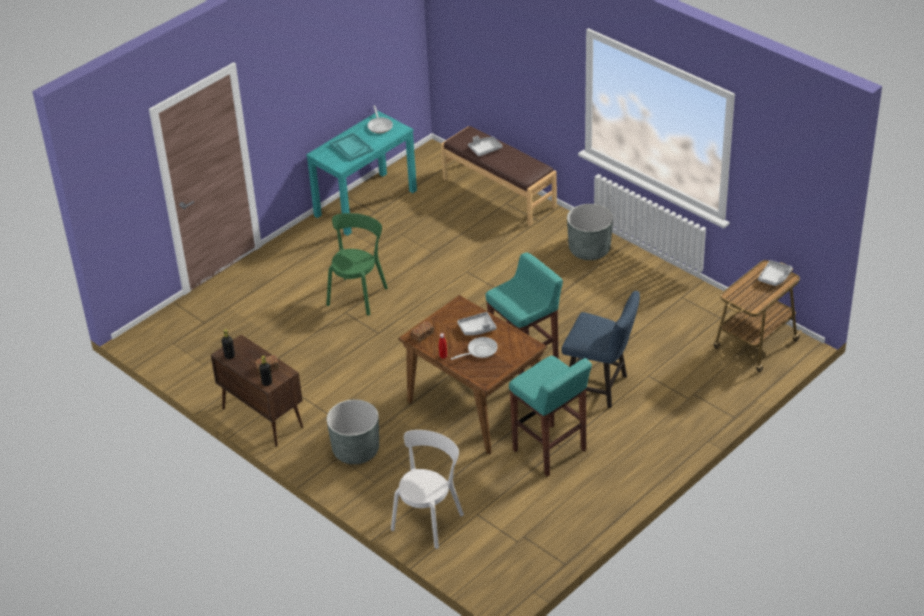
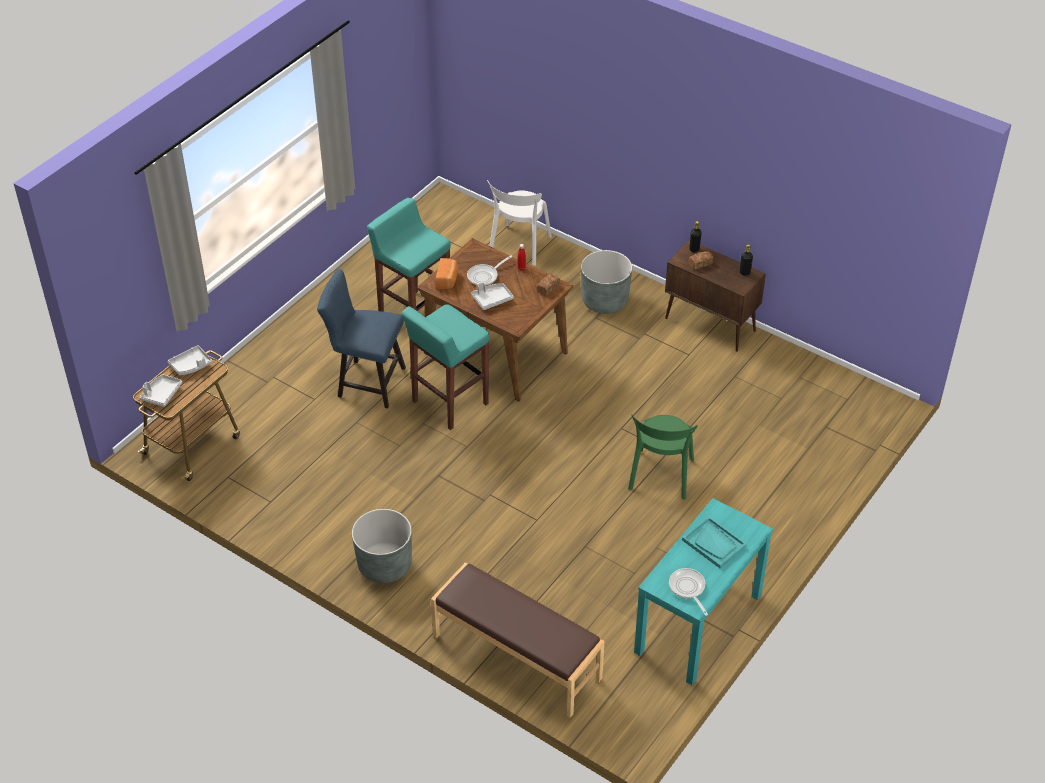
camera: 170 degrees right, 5 degrees up
grey tray [468,136,503,156] -> grey tray moved to [168,345,213,375]
none -> bread [436,258,458,289]

